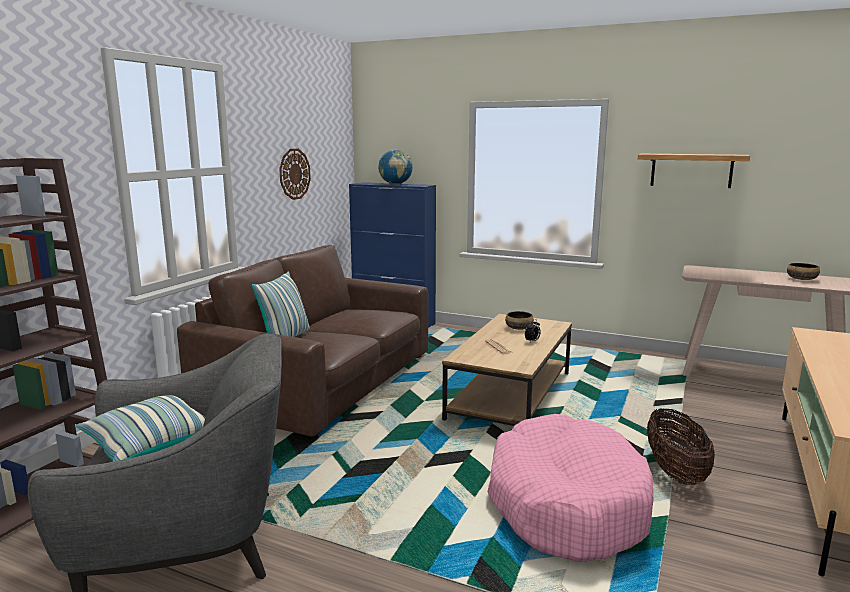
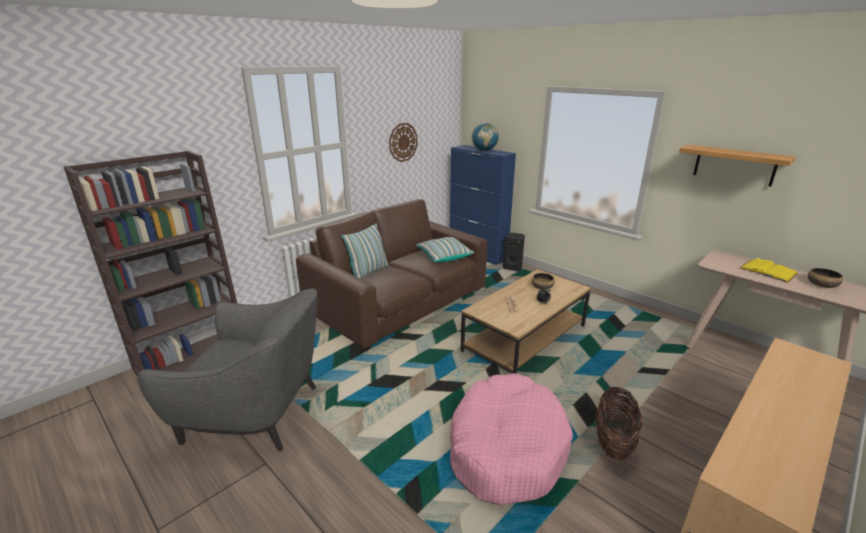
camera: 20 degrees right, 10 degrees up
pillow [76,395,206,462] -> pillow moved to [416,237,474,262]
none -> black speaker [503,233,525,271]
none -> yellow book [740,258,798,283]

